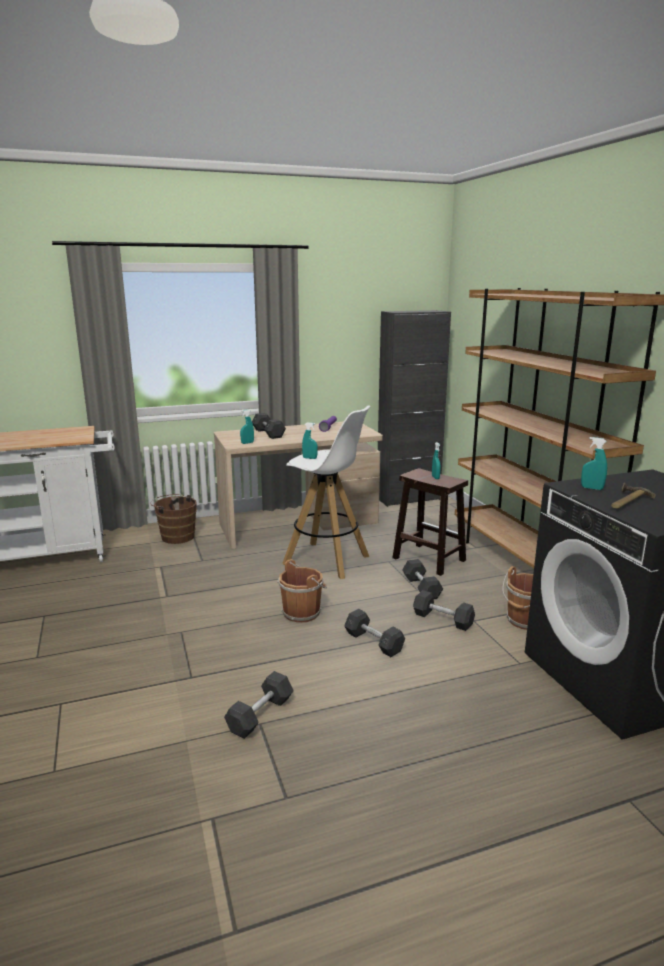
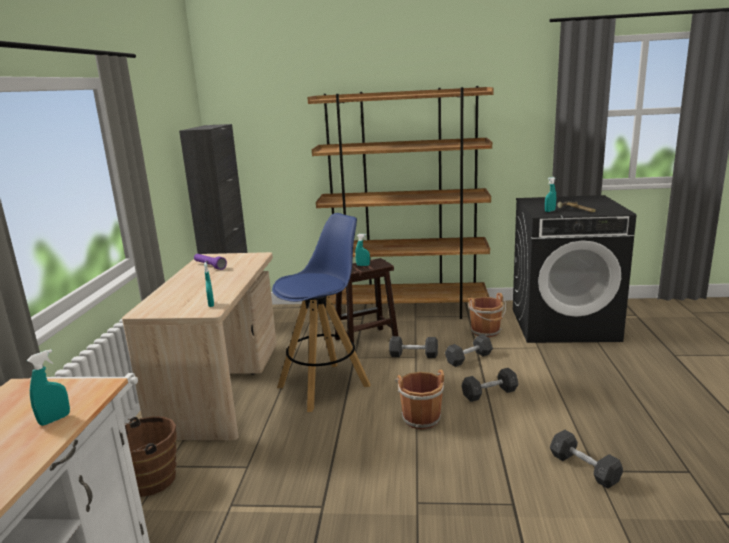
camera: 65 degrees left, 0 degrees up
grey dumbbell [252,413,286,439] -> none
white stool [283,405,371,579] -> blue stool [272,213,371,412]
turquoise spray bottle [302,422,318,459] -> turquoise spray bottle moved to [27,349,70,426]

